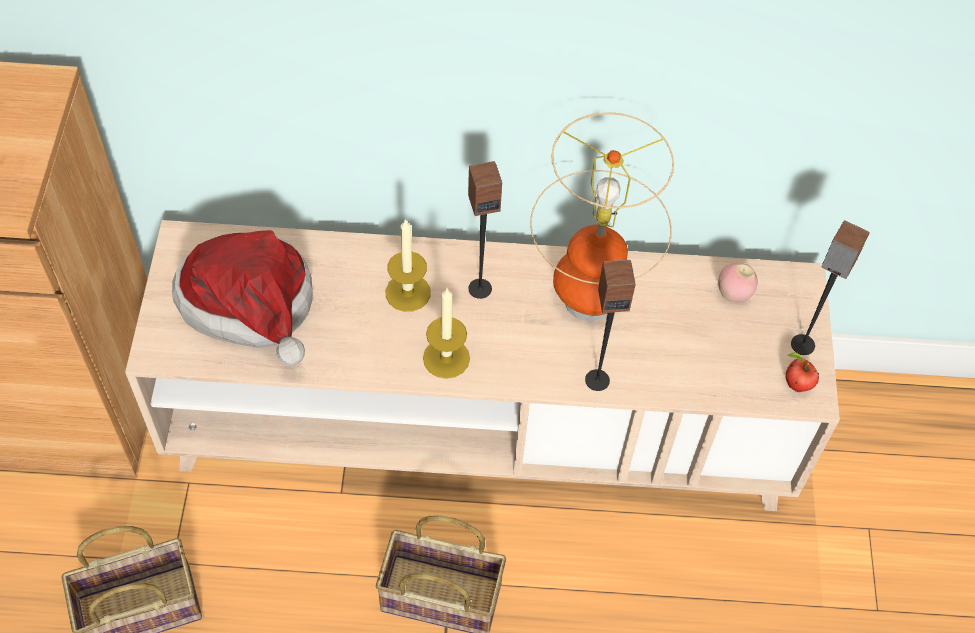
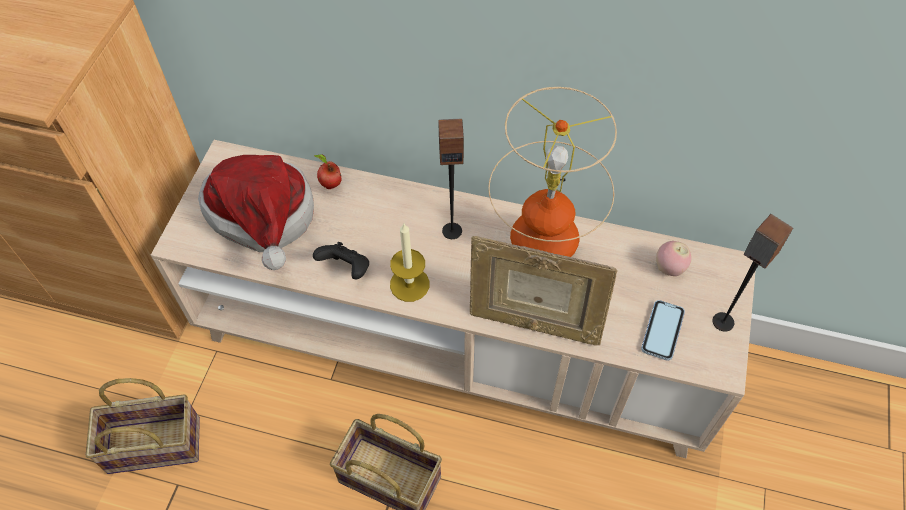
camera: 15 degrees right, 0 degrees up
candle [386,219,431,312] -> none
speaker [585,260,635,391] -> picture frame [470,236,618,346]
apple [786,352,819,392] -> apple moved to [314,154,342,189]
none -> black game controller [313,242,369,280]
none -> phone [641,300,685,361]

